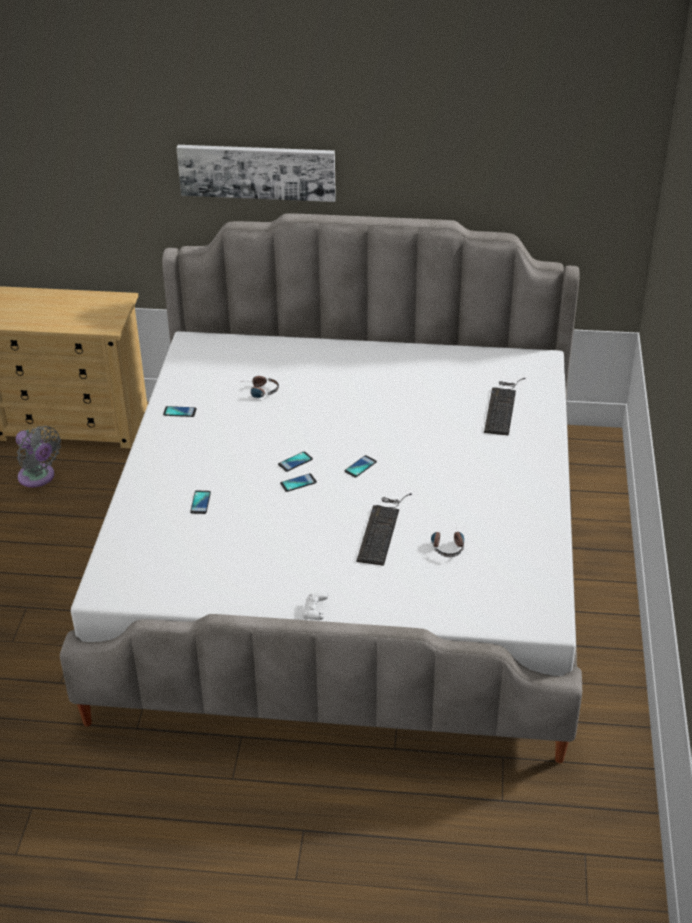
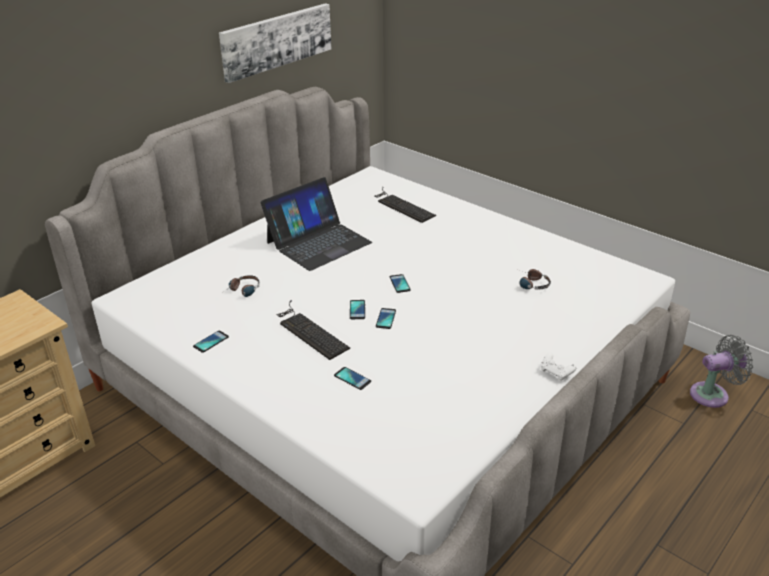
camera: 55 degrees left, 5 degrees down
grey fan [16,426,61,487] -> grey fan moved to [690,335,753,408]
picture [176,145,336,202] -> picture moved to [219,3,331,83]
keyboard [357,493,412,566] -> keyboard moved to [277,300,350,360]
none -> laptop [260,177,372,271]

